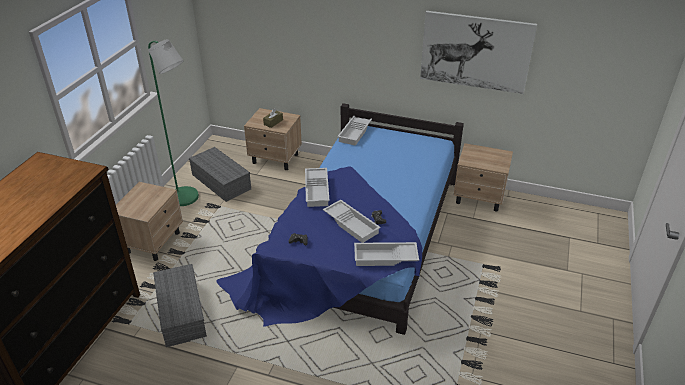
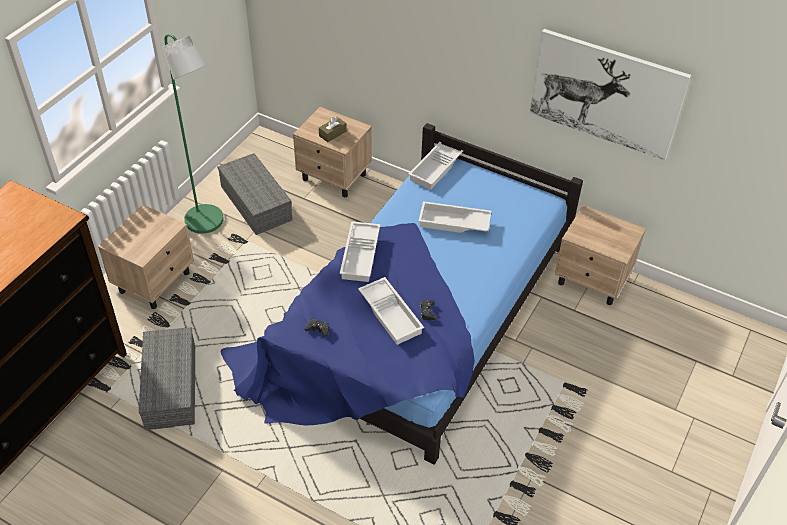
camera: 10 degrees right, 10 degrees up
white tray [354,242,419,266] -> white tray moved to [418,201,491,233]

